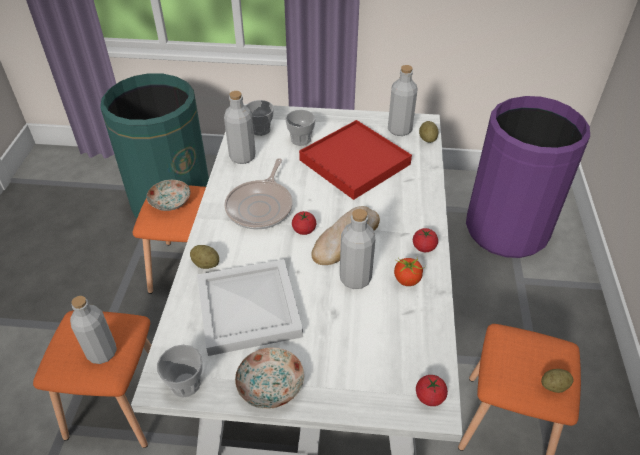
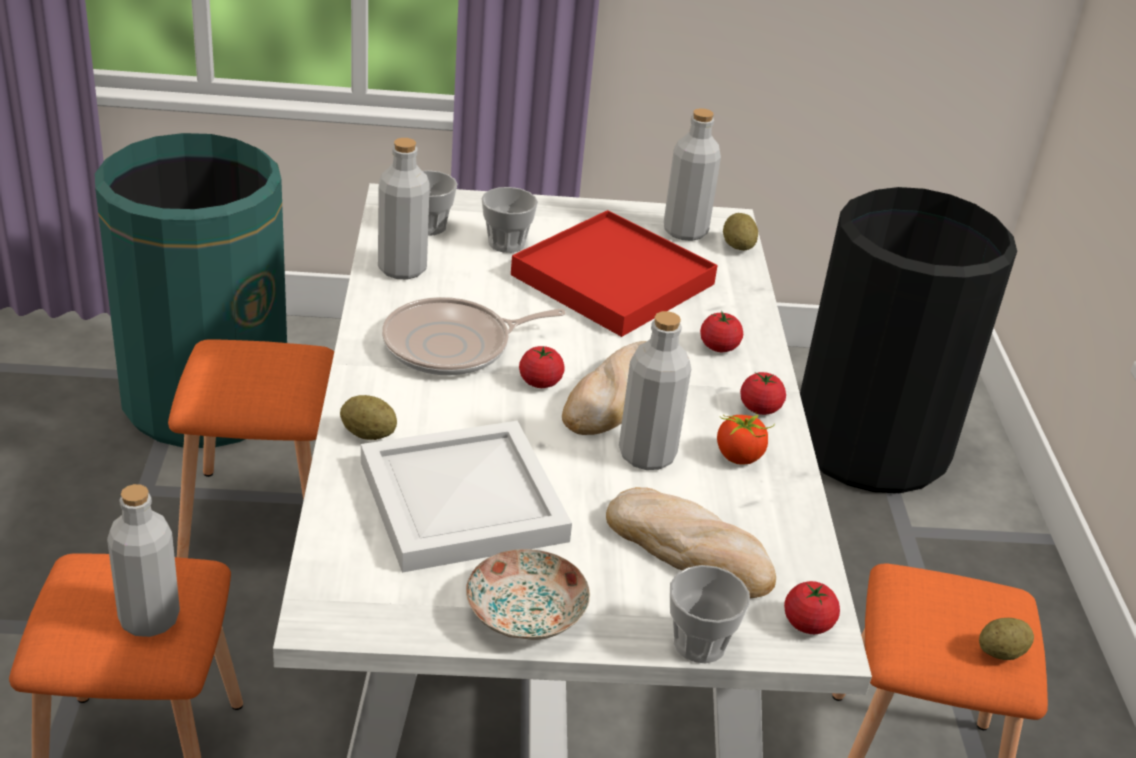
camera: 10 degrees left, 10 degrees down
plate [147,180,191,211] -> none
cup [157,345,202,398] -> cup moved to [670,565,750,664]
frying pan [224,158,293,229] -> frying pan turned 60 degrees clockwise [382,297,566,375]
purple trash can [466,96,590,258] -> black trash can [800,187,1017,493]
none -> bread [606,487,776,598]
none -> tomato [700,310,743,352]

